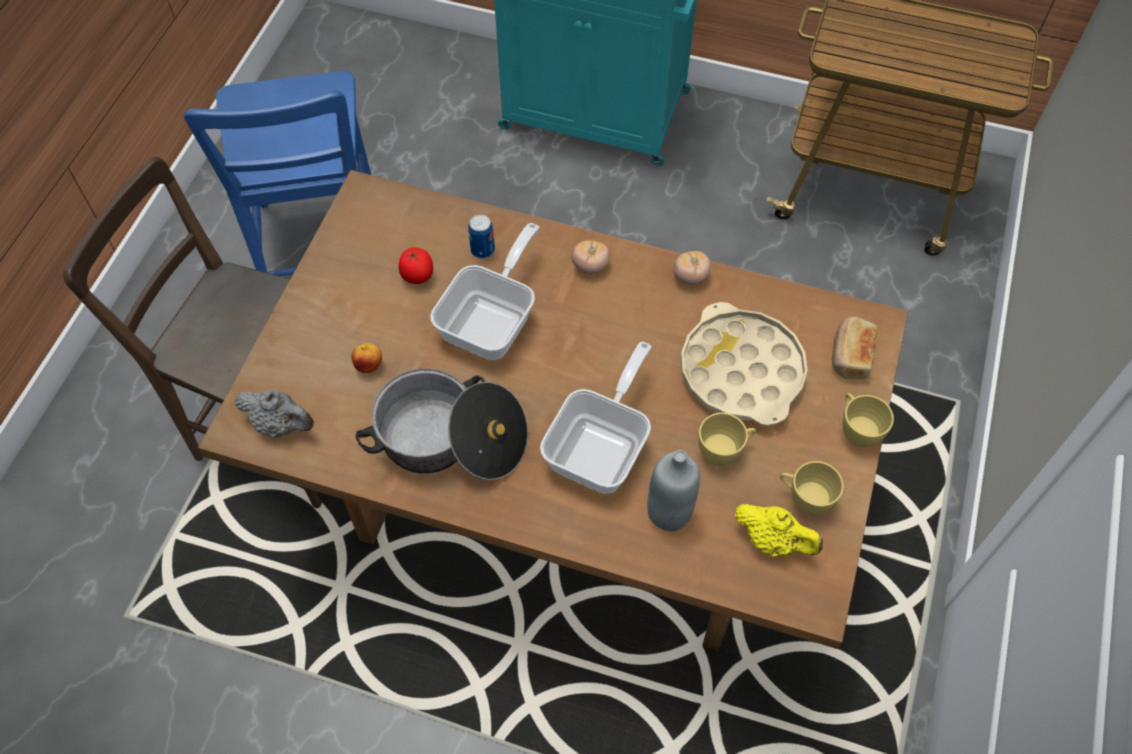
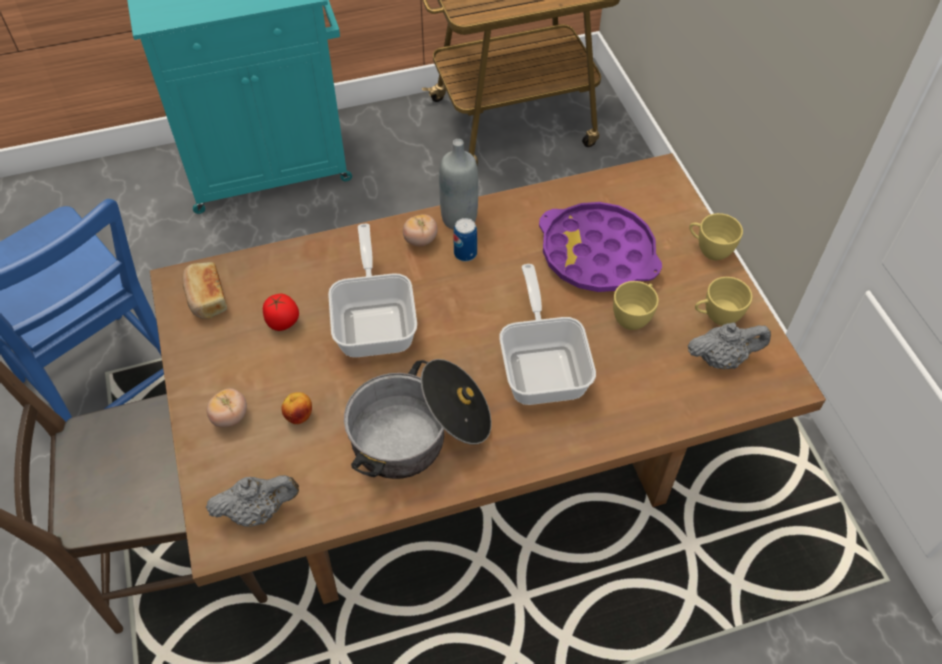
camera: 35 degrees left, 5 degrees down
can [468,214,495,259] -> can moved to [453,218,477,261]
grey bottle [647,450,700,531] -> grey bottle moved to [439,139,478,230]
tomato [674,251,711,285] -> tomato moved to [207,388,247,427]
beige tray [681,302,808,426] -> purple tray [539,202,662,292]
yellow teapot [734,504,823,557] -> grey teapot [688,323,771,369]
bread [832,317,878,379] -> bread moved to [182,262,227,319]

